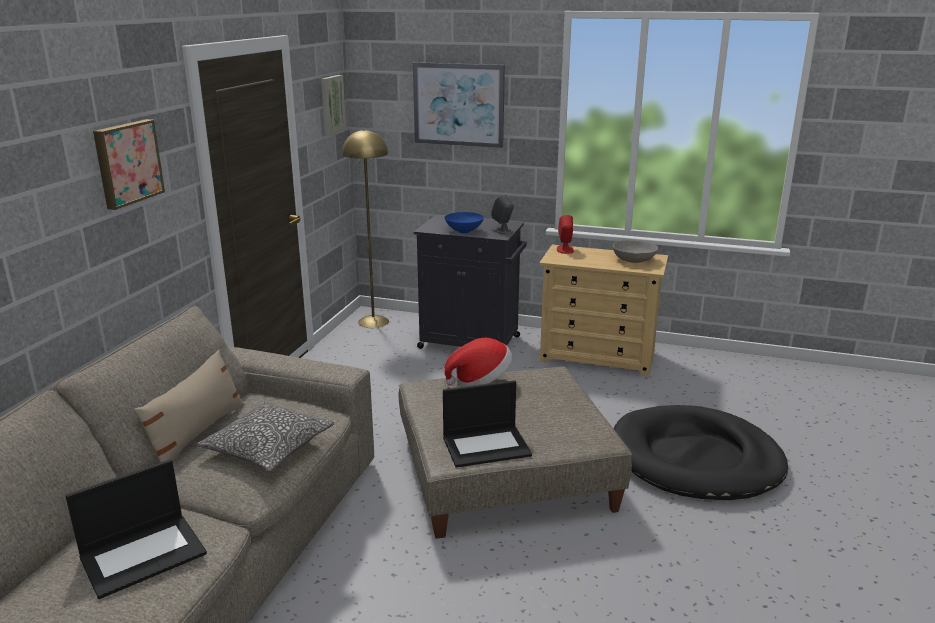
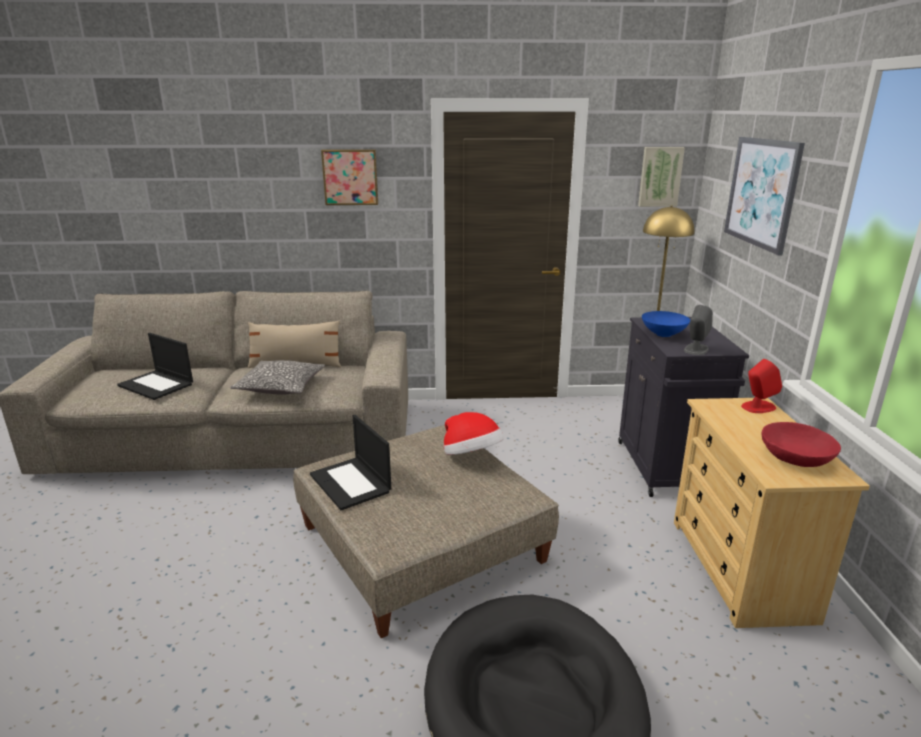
camera: 70 degrees right, 0 degrees up
grey bowl [613,240,658,263] -> red bowl [762,422,841,467]

